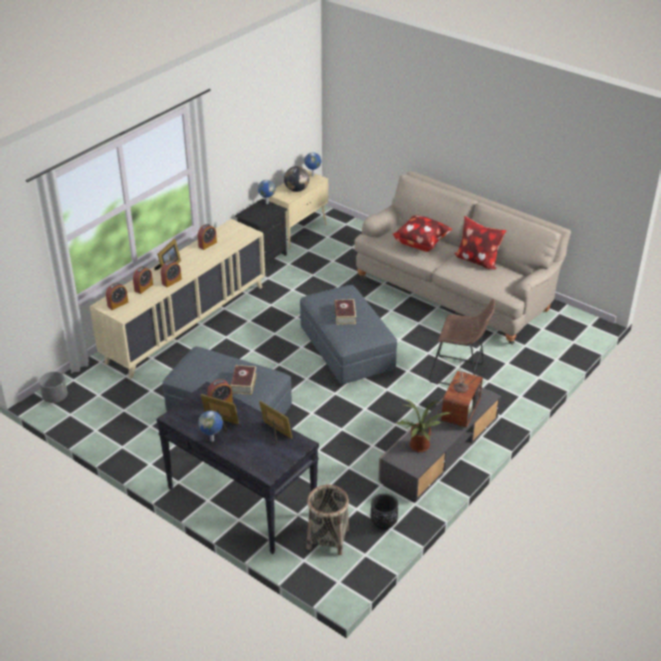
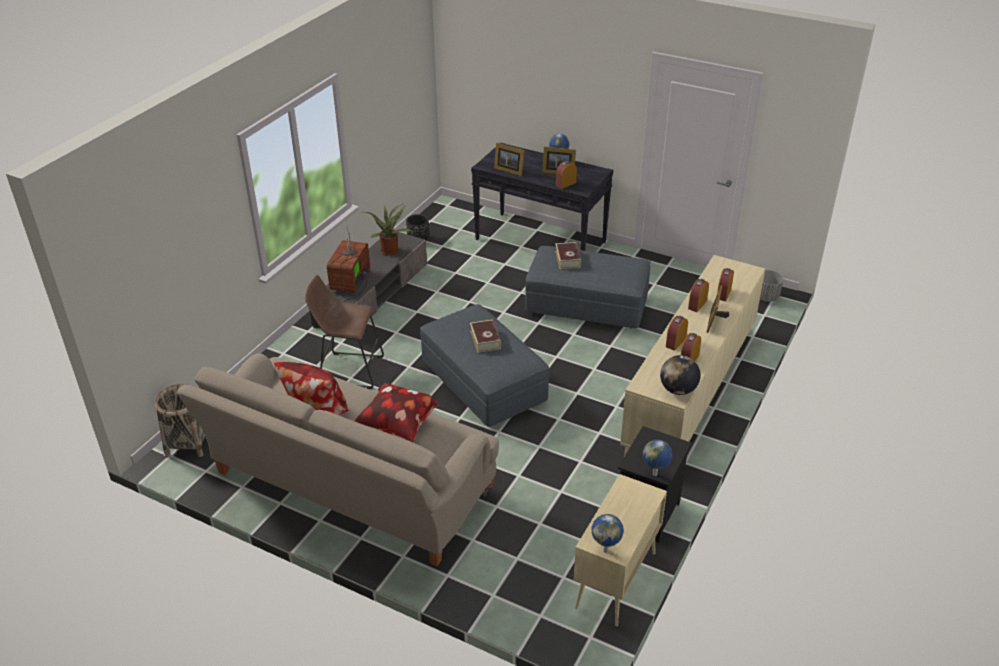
camera: 170 degrees right, 0 degrees up
alarm clock [106,283,128,310] -> alarm clock moved to [666,316,688,351]
globe [284,166,309,192] -> globe moved to [660,355,701,395]
basket [306,485,349,555] -> basket moved to [155,384,205,457]

